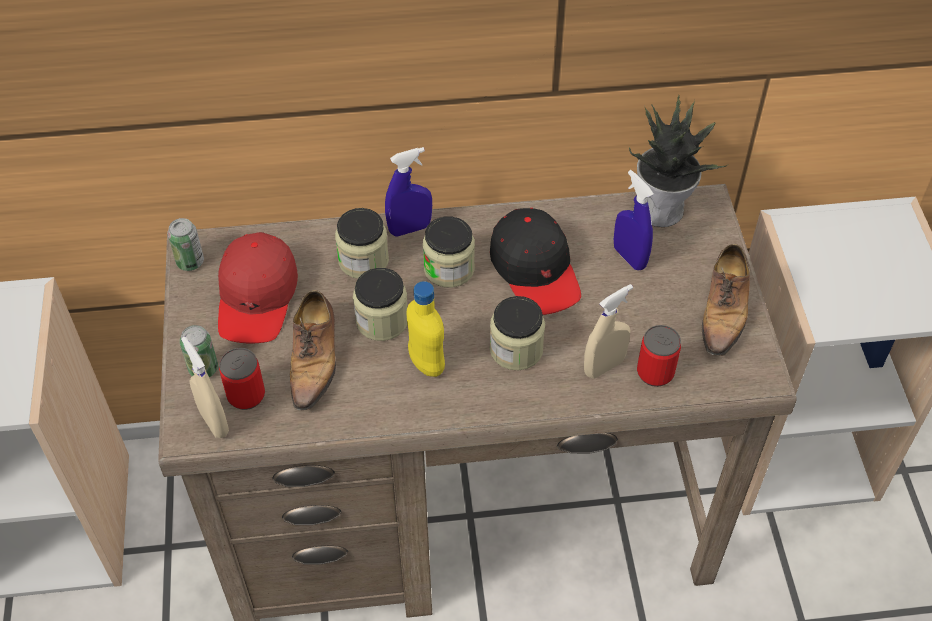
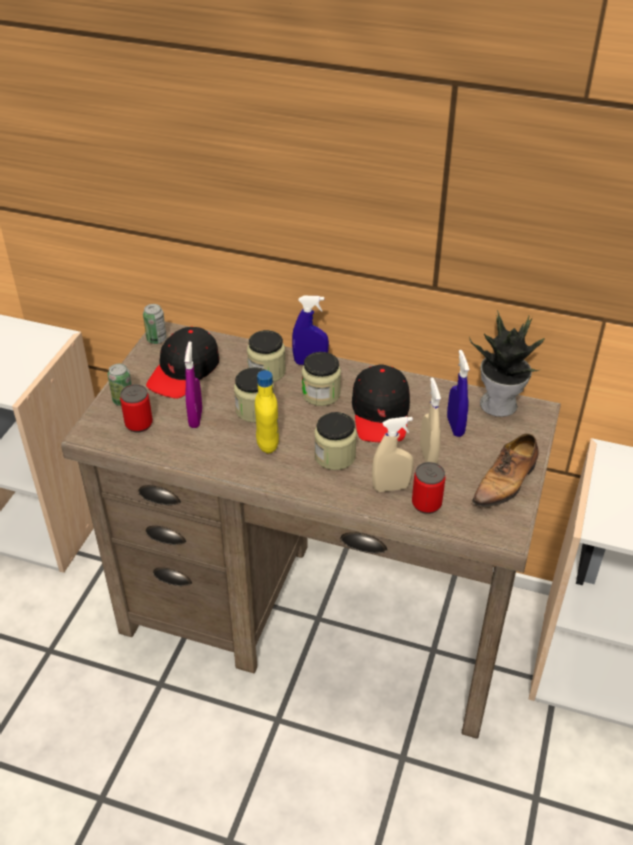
camera: 25 degrees right, 10 degrees down
beige spray bottle [181,337,229,438] -> beige spray bottle moved to [420,377,441,463]
red cap [218,232,298,344] -> black cap [146,327,219,399]
shoe [290,290,336,410] -> purple spray bottle [185,341,202,428]

